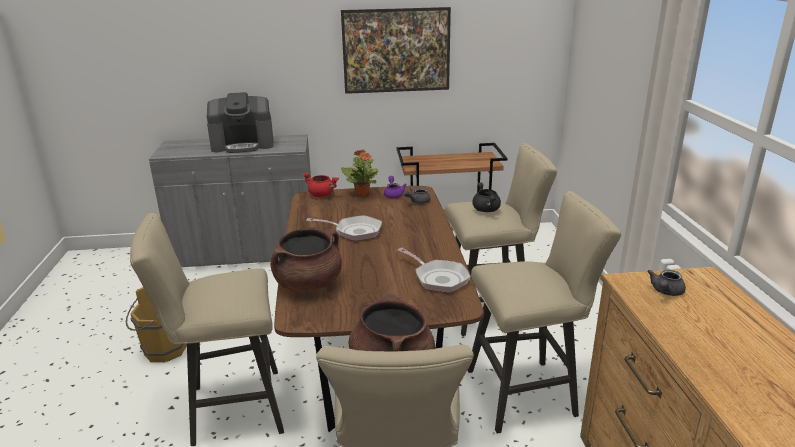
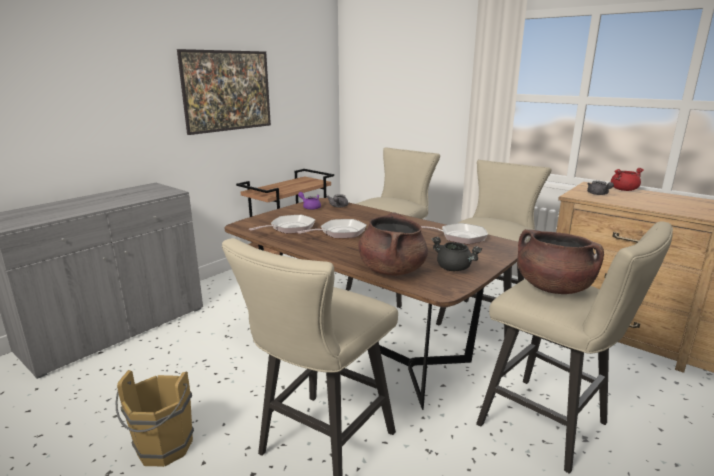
camera: 45 degrees left, 5 degrees down
coffee machine [207,92,274,153] -> none
red cooking pot [302,172,339,197] -> red cooking pot moved to [611,168,644,191]
potted plant [341,150,378,197] -> none
black cooking pot [472,182,501,212] -> black cooking pot moved to [432,237,482,271]
none -> frying pan [249,215,316,234]

